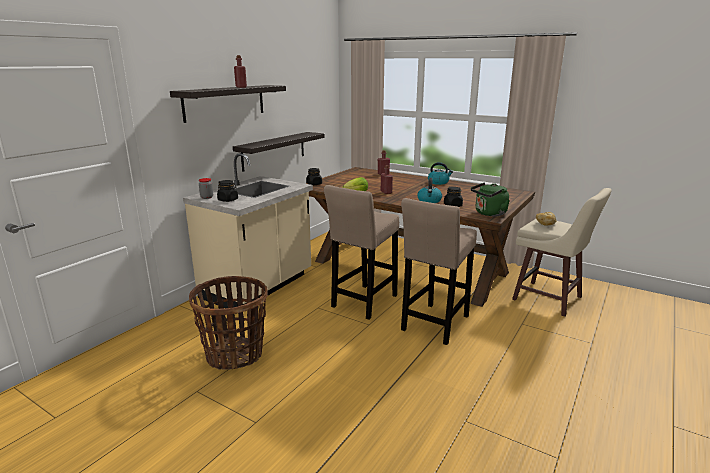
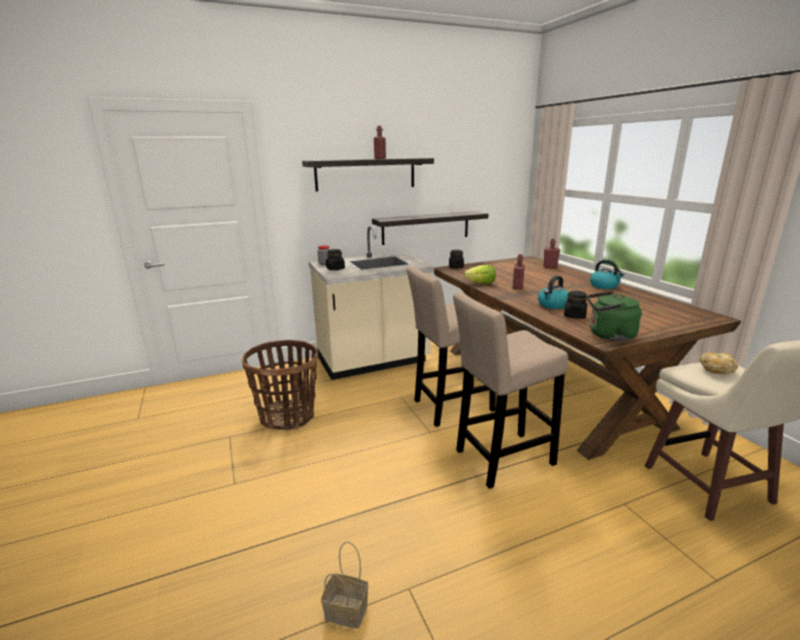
camera: 35 degrees right, 0 degrees up
none -> basket [321,542,368,629]

